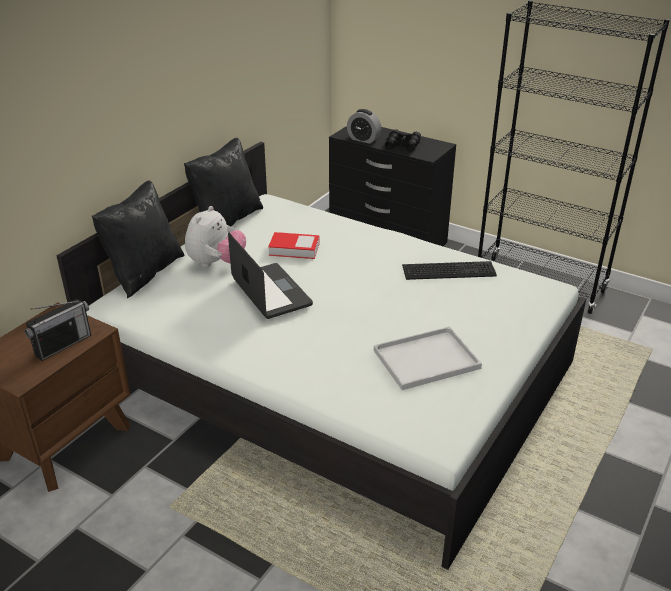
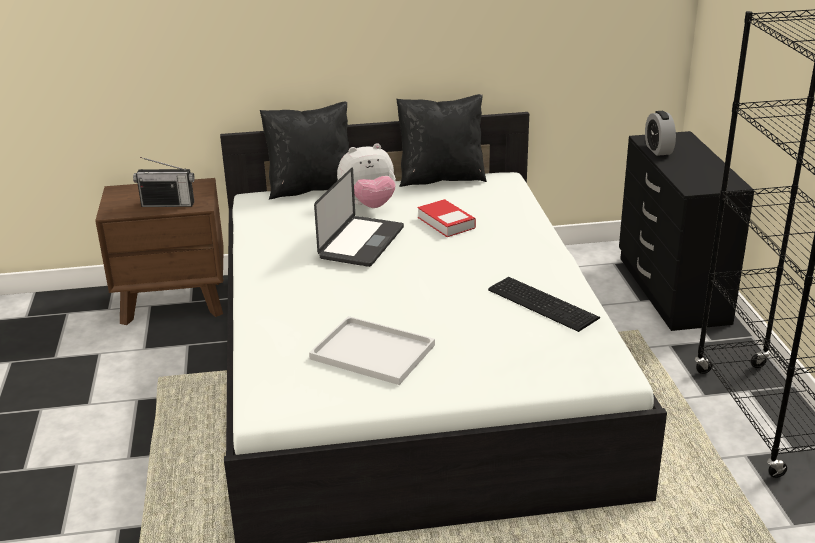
camera: 50 degrees right, 5 degrees down
black binoculars [385,129,421,152] -> none

